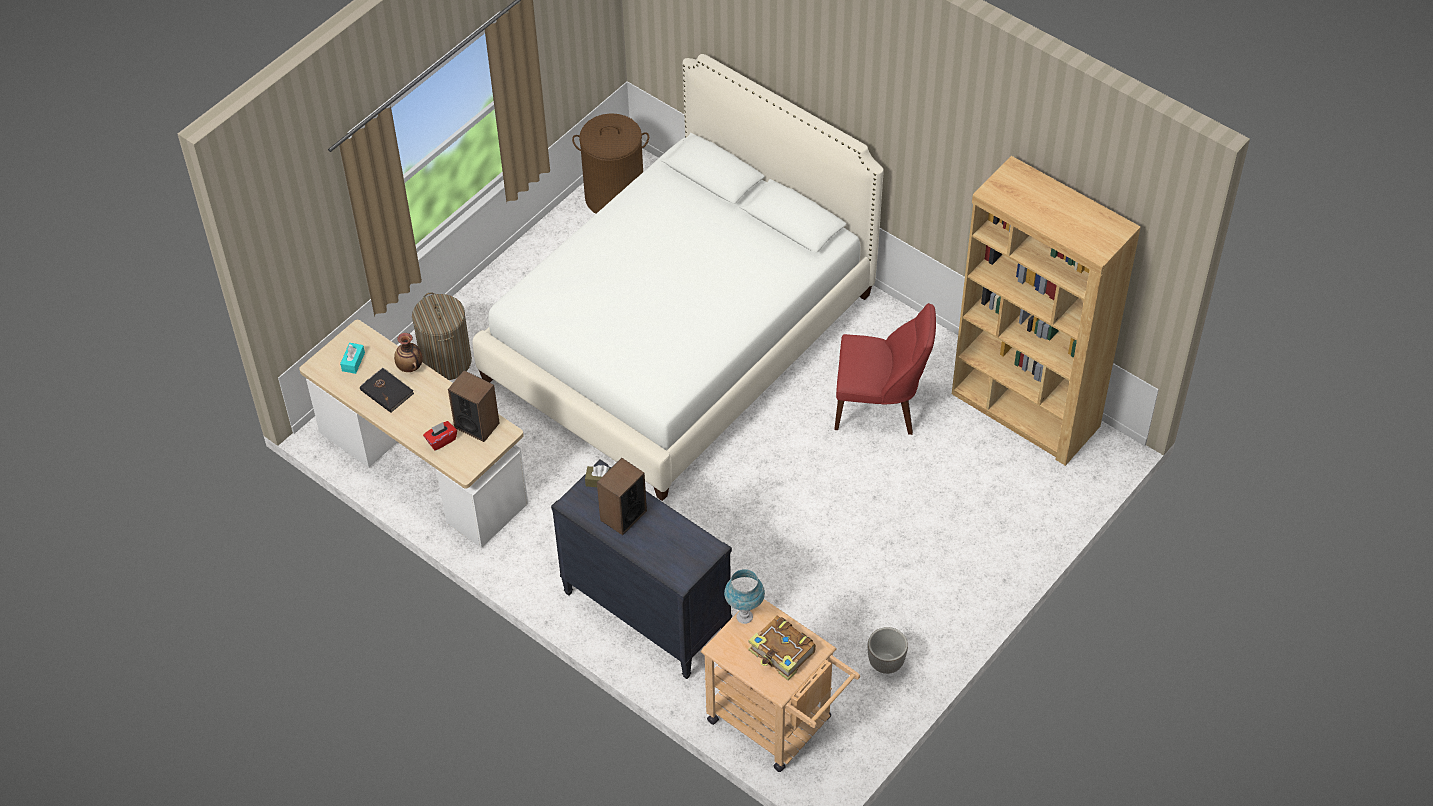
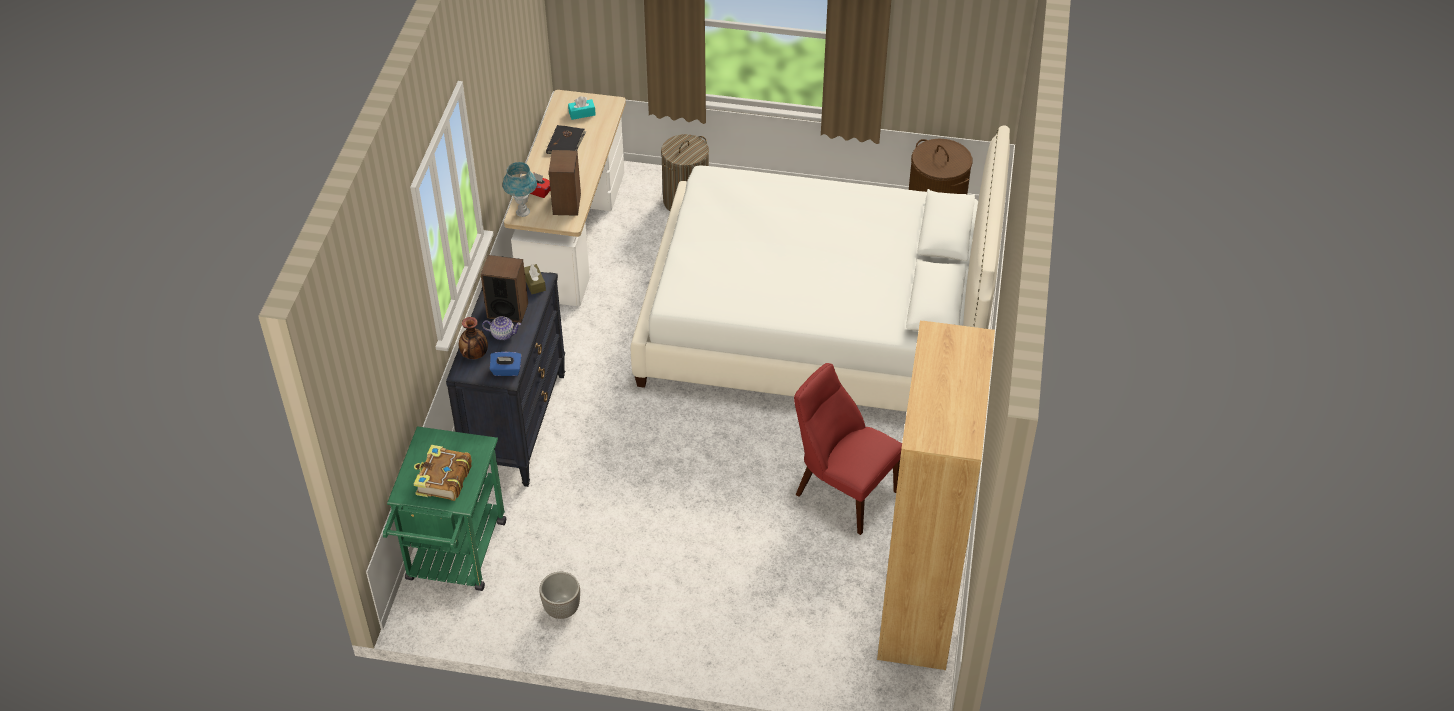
camera: 60 degrees right, 5 degrees down
vase [394,333,423,372] -> vase moved to [459,317,488,359]
beige cart [701,599,860,772] -> green cart [383,426,506,591]
blue table lamp [724,569,765,624] -> blue table lamp moved to [503,162,537,217]
red chair [834,303,936,435] -> red chair turned 150 degrees clockwise [794,363,902,535]
none -> teapot [482,316,521,340]
none -> blue tissue box [490,352,521,376]

